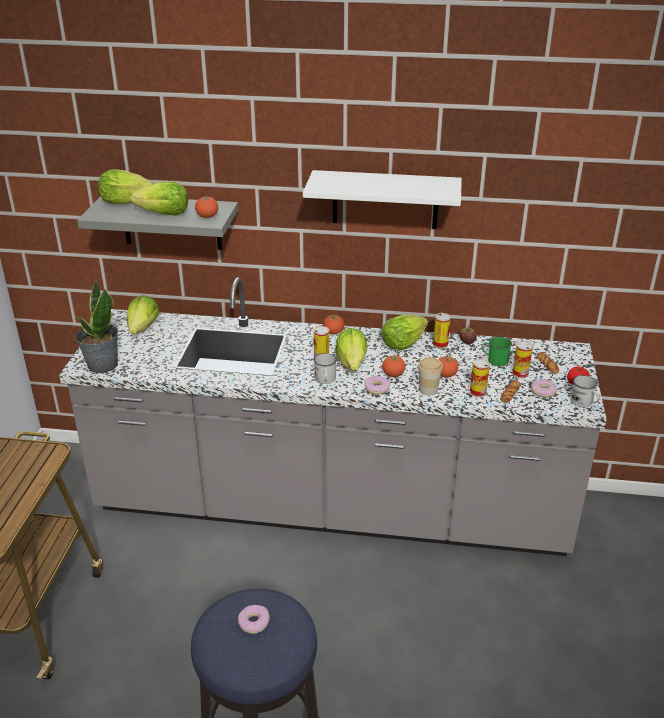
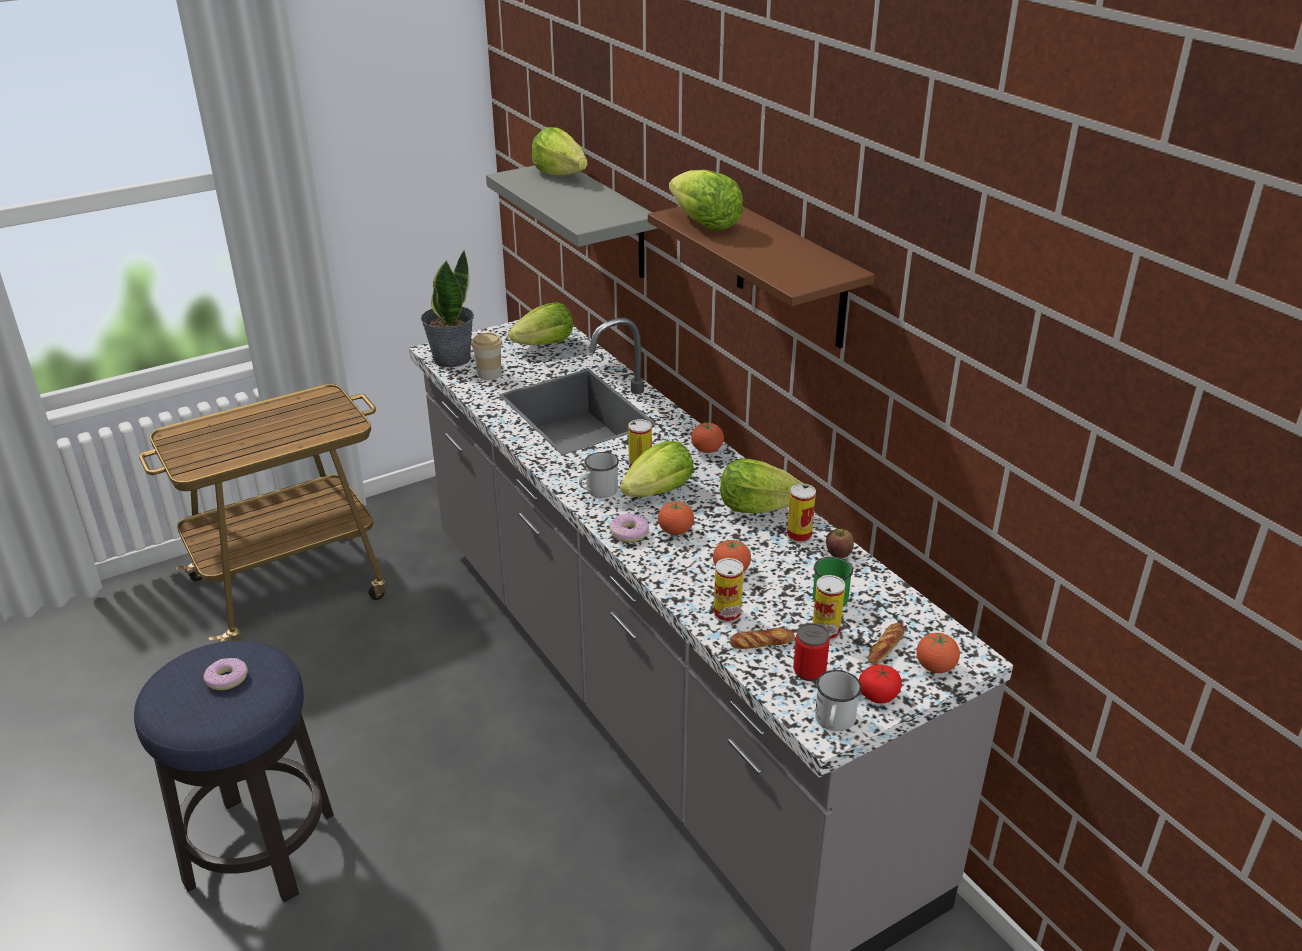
camera: 50 degrees right, 0 degrees up
lettuce [131,181,188,215] -> lettuce moved to [669,170,743,230]
tomato [195,196,218,218] -> tomato moved to [917,632,960,673]
white shelf [303,170,462,229] -> brown shelf [648,207,874,349]
cup [418,357,443,396] -> cup moved to [471,332,502,380]
donut [531,379,557,398] -> can [793,623,830,681]

